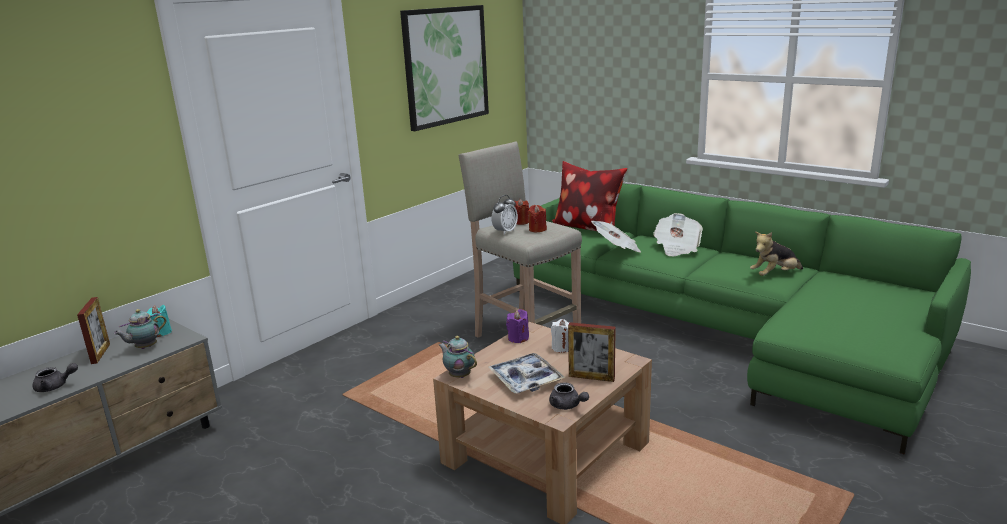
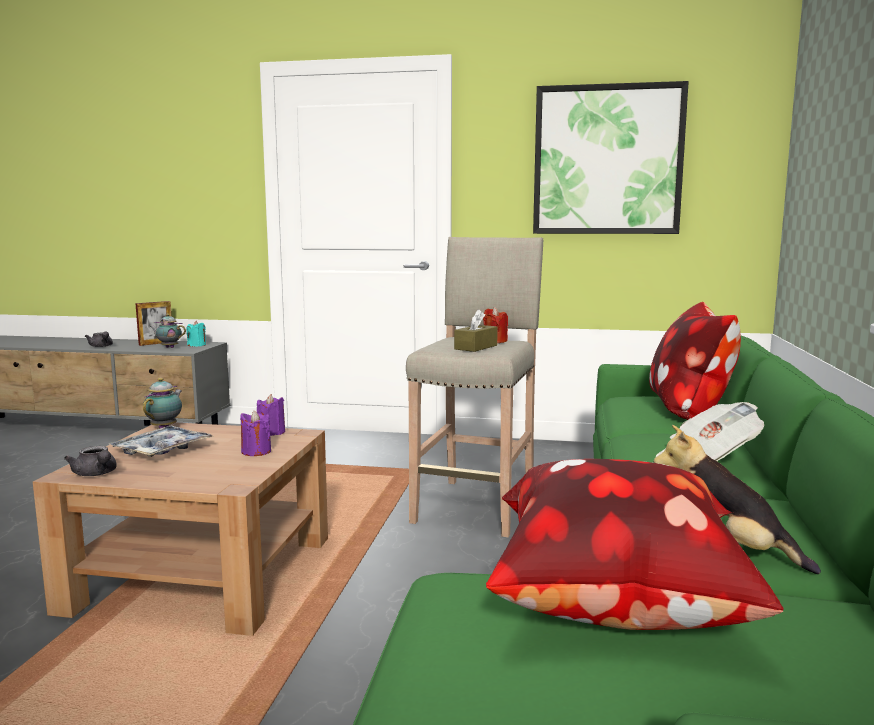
camera: 60 degrees right, 10 degrees down
alarm clock [491,195,518,235] -> none
red candle [527,205,547,233] -> brown tissue box [454,309,498,352]
grey teapot [549,383,589,410] -> grey teapot turned 60 degrees counterclockwise [64,446,117,476]
white candle [551,319,569,353] -> purple candle [240,411,271,456]
picture frame [568,322,616,382] -> none
newspaper [592,221,641,252] -> none
none -> pillow [486,459,784,630]

